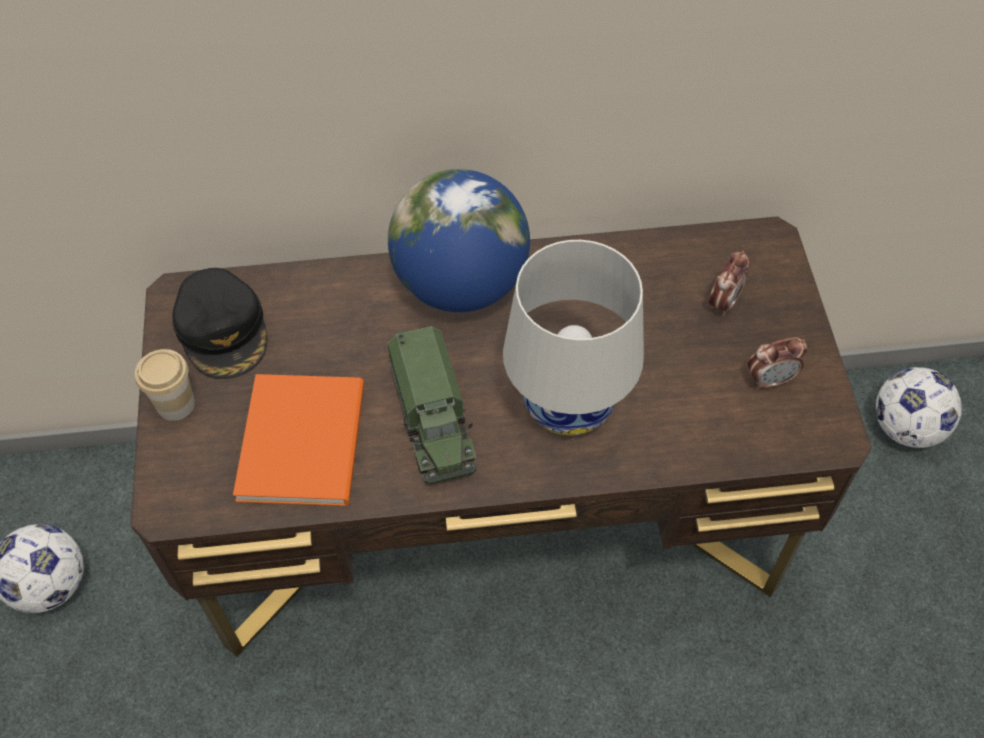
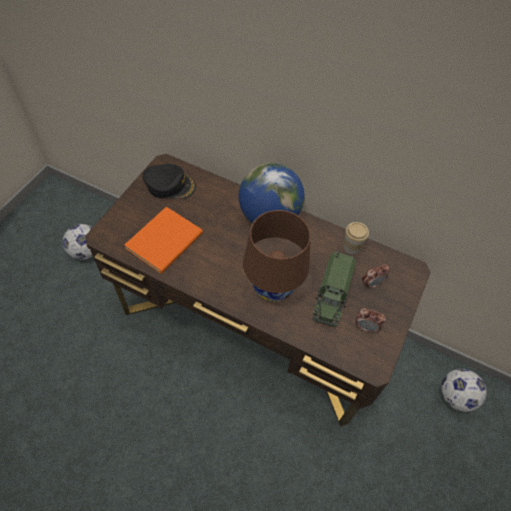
camera: 30 degrees right, 0 degrees up
cup [135,349,195,421] -> cup moved to [343,222,369,255]
black cap [172,268,267,379] -> black cap turned 90 degrees counterclockwise [142,164,196,199]
toy truck [388,326,477,484] -> toy truck moved to [312,251,356,327]
white table lamp [503,240,644,436] -> brown table lamp [243,210,311,302]

